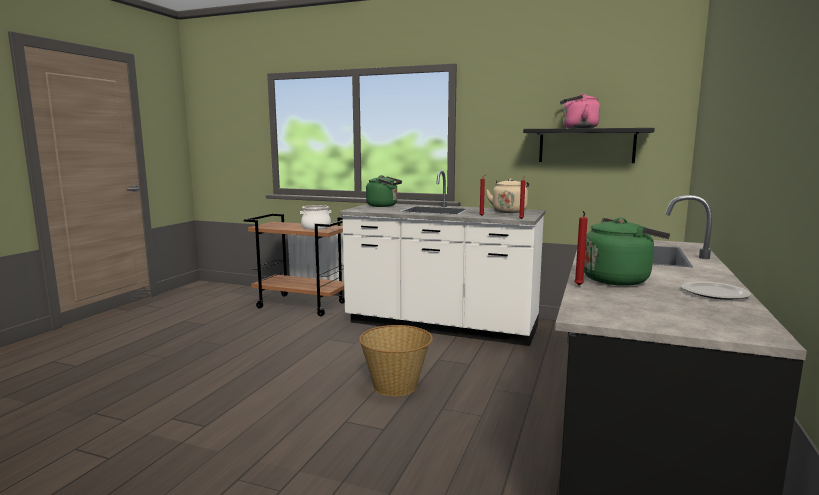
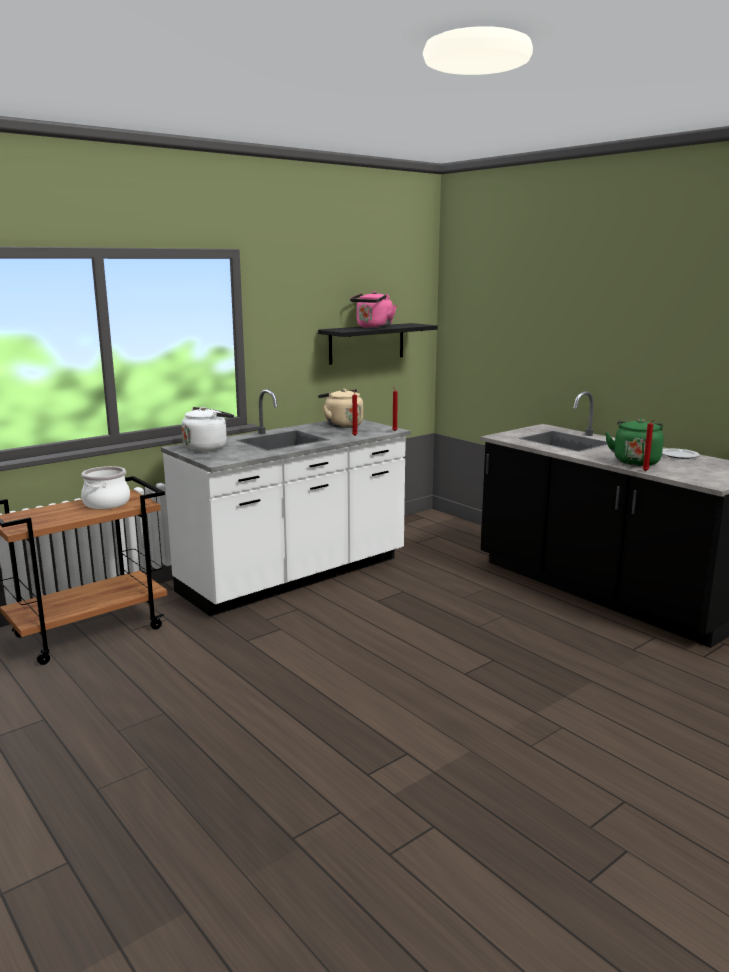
camera: 60 degrees left, 5 degrees up
basket [359,325,433,396] -> none
green kettle [366,175,402,207] -> white kettle [182,407,234,452]

